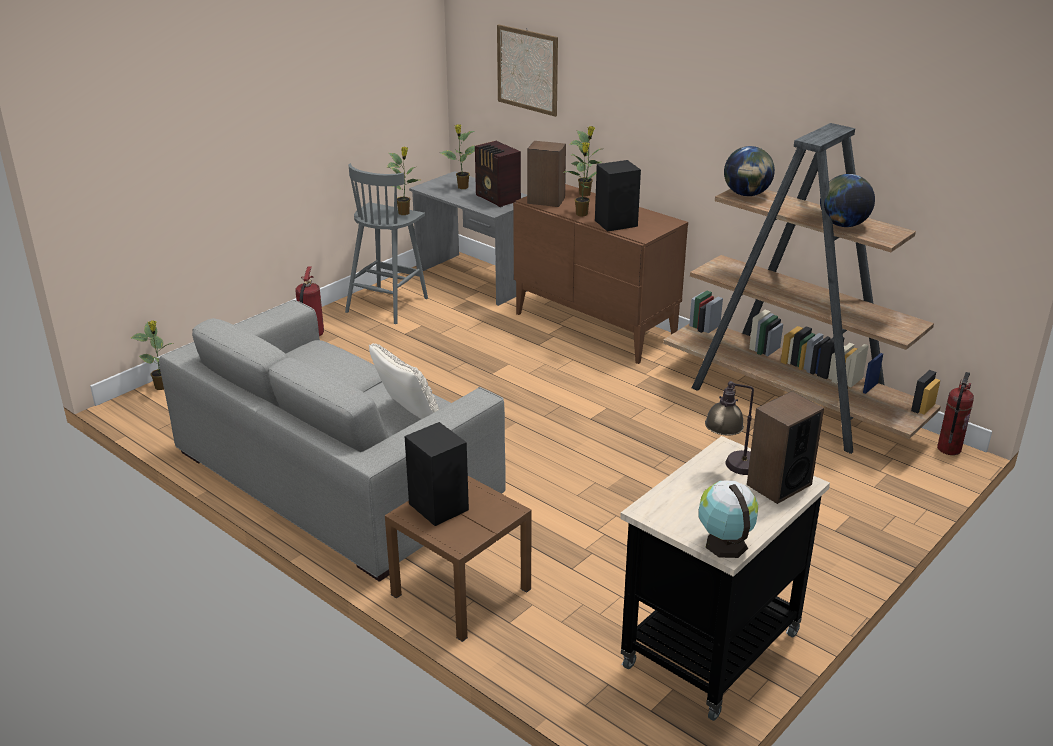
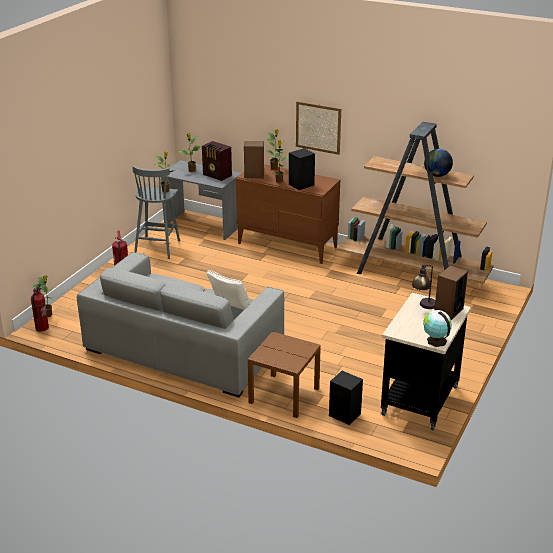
camera: 15 degrees left, 0 degrees up
black speaker [404,422,469,526] -> black speaker moved to [329,371,363,425]
picture [497,24,558,117] -> picture moved to [296,101,341,155]
globe [724,146,775,196] -> none
fire extinguisher [937,372,974,455] -> fire extinguisher moved to [31,284,49,331]

